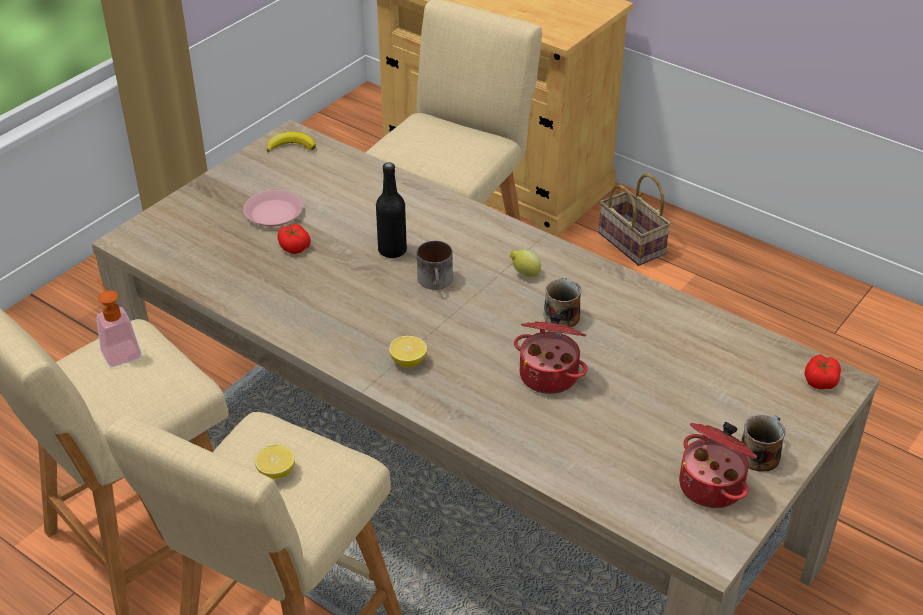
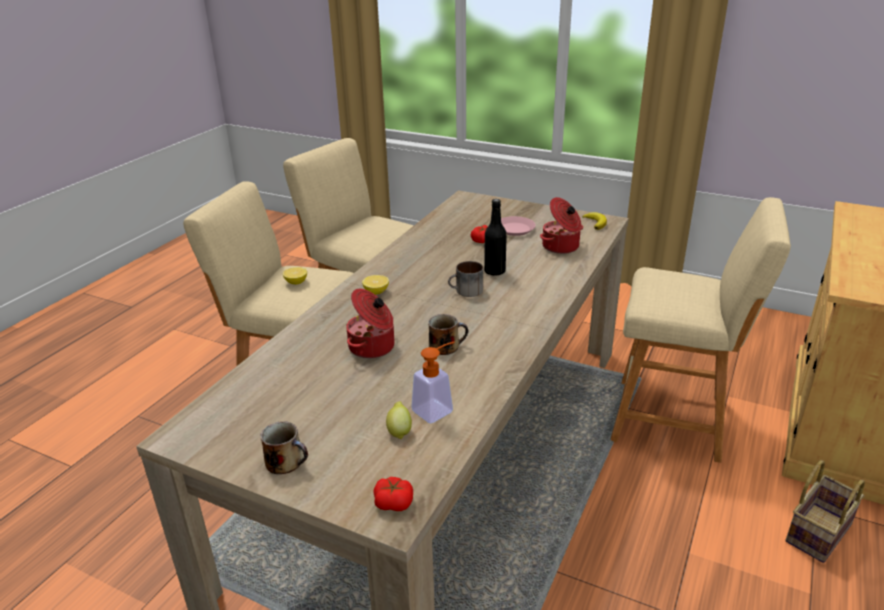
camera: 80 degrees right, 10 degrees down
soap dispenser [96,279,141,367] -> soap dispenser moved to [411,341,455,423]
lemon [510,250,541,277] -> lemon moved to [386,402,412,439]
cooking pot [679,422,757,508] -> cooking pot moved to [540,197,583,254]

